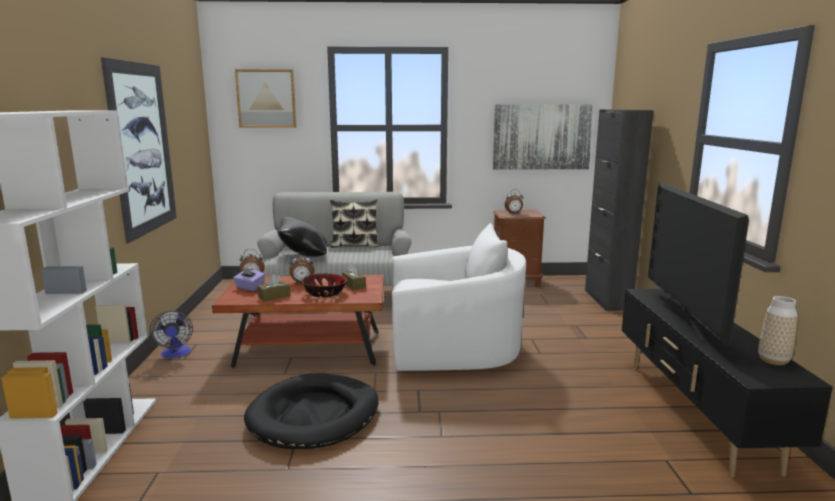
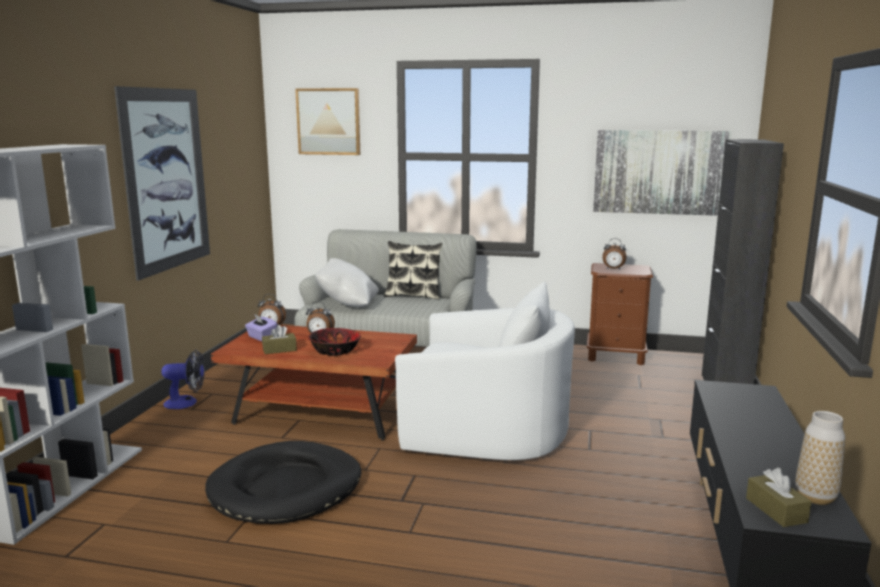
camera: 15 degrees right, 0 degrees up
fan [150,311,193,359] -> fan turned 90 degrees counterclockwise [161,350,205,409]
black pillow [278,217,327,257] -> white pillow [315,258,379,307]
brown tissue box [342,264,366,290] -> brown tissue box moved to [746,468,811,527]
television [648,182,749,347] -> none

